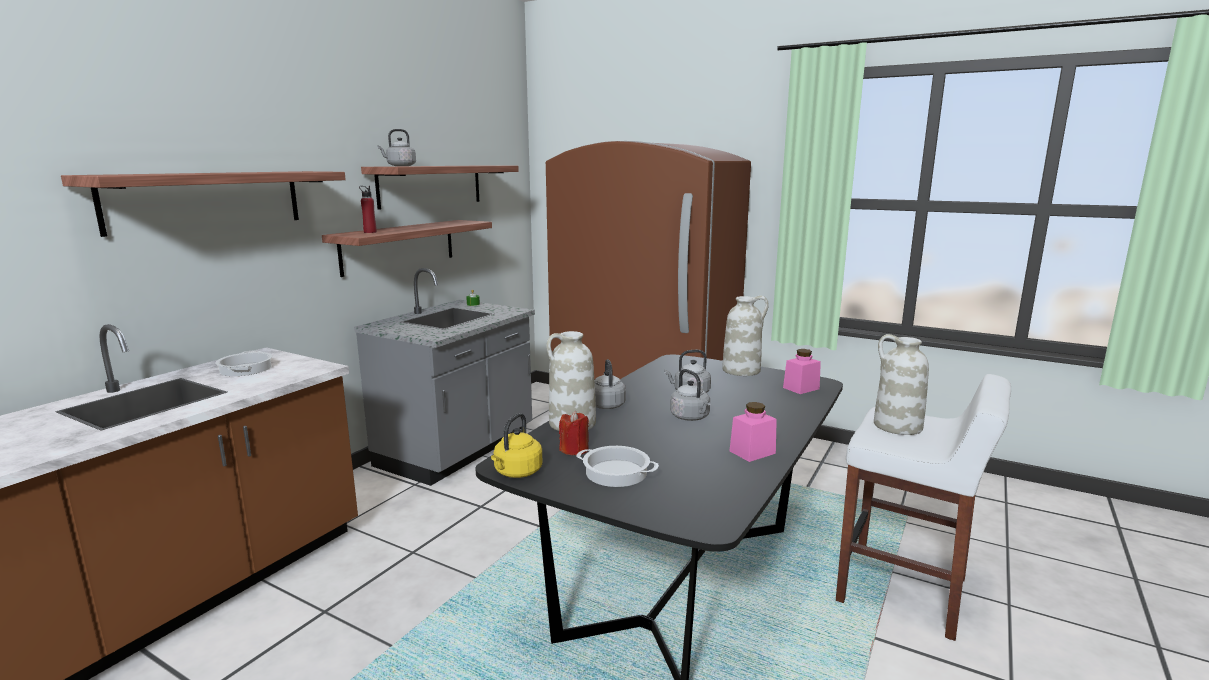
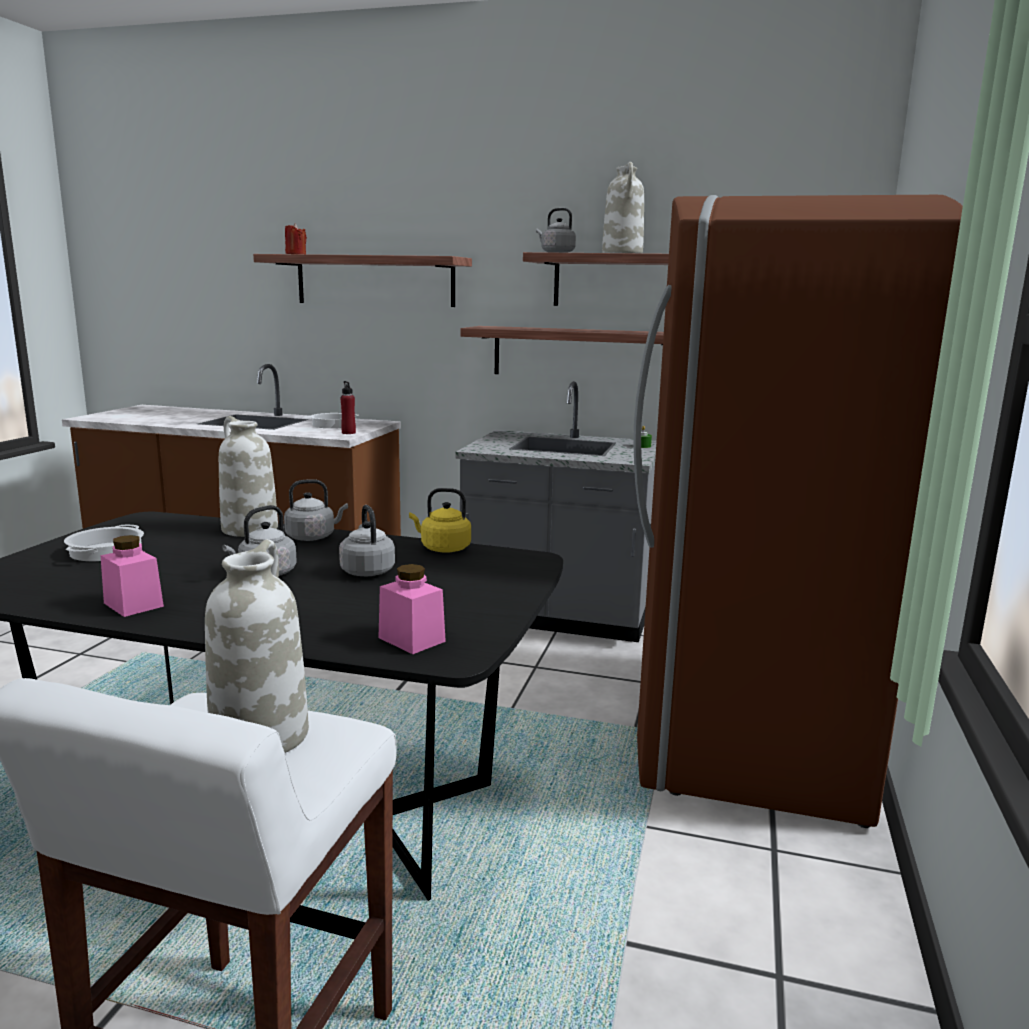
camera: 75 degrees right, 0 degrees up
red bottle [359,186,377,233] -> red bottle moved to [341,381,356,434]
yellow kettle [491,413,542,478] -> yellow kettle moved to [409,488,471,553]
red candle [559,411,589,455] -> red candle moved to [285,224,307,254]
white vase [722,296,769,376] -> white vase moved to [602,162,644,253]

